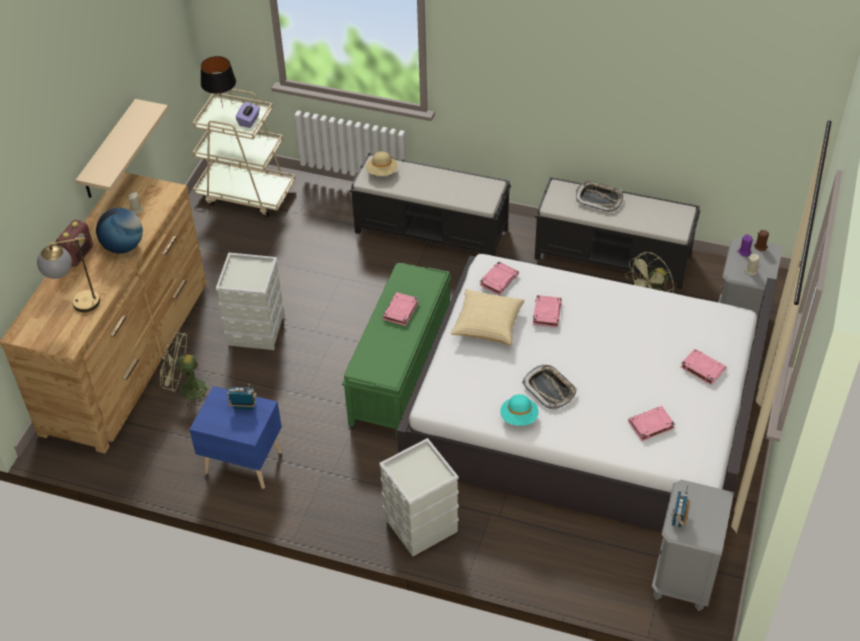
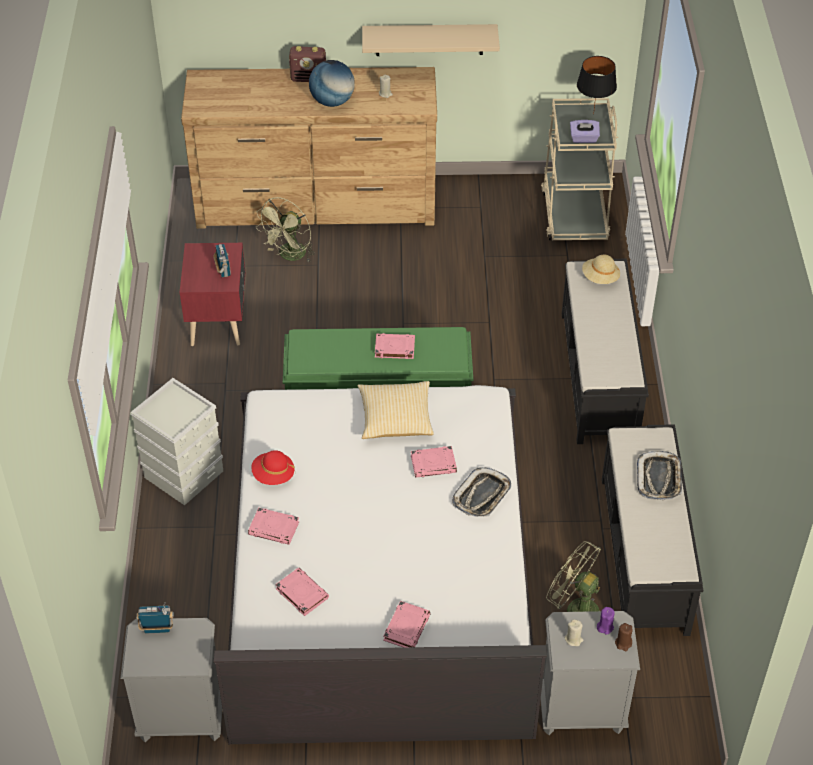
camera: 70 degrees right, 0 degrees up
table lamp [37,238,100,312] -> none
green fan [160,332,208,407] -> green fan turned 135 degrees counterclockwise [256,197,315,263]
blue nightstand [189,386,282,489] -> red nightstand [180,243,245,346]
grey storage box [216,252,285,350] -> none
pink book [479,261,519,295] -> pink book moved to [248,508,299,545]
turquoise hat [500,394,539,426] -> red hat [251,450,295,485]
tray [522,365,577,410] -> tray moved to [452,467,511,517]

